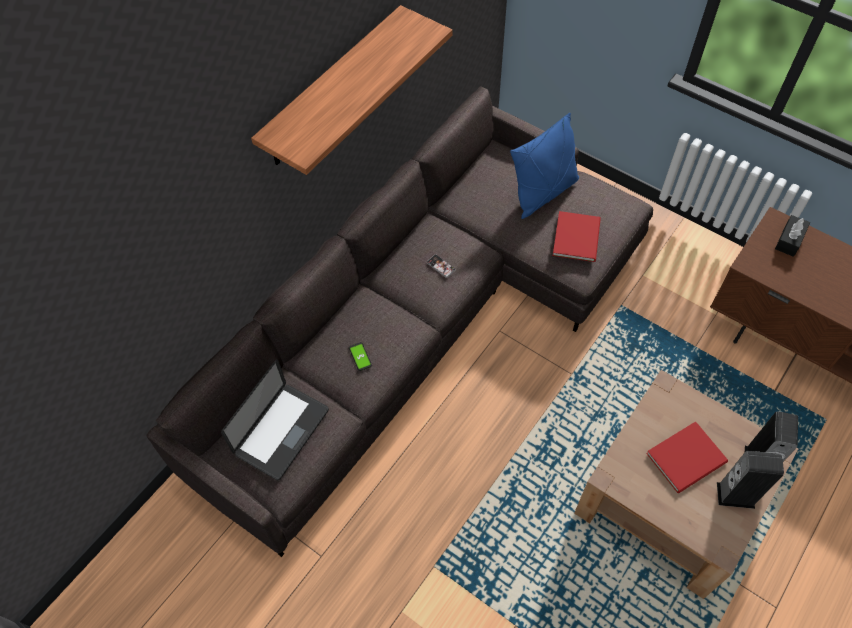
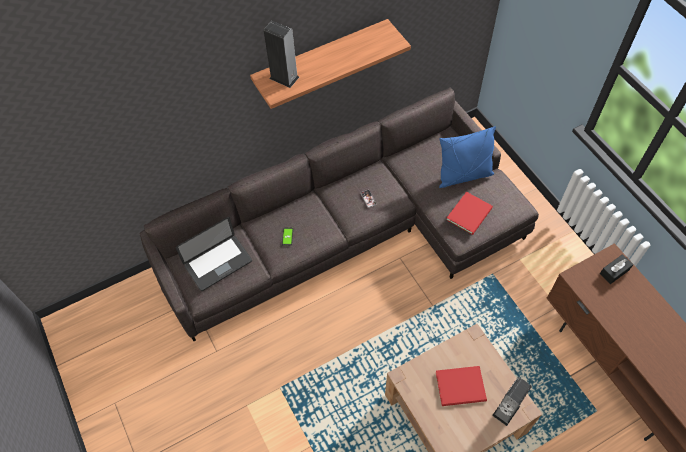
camera: 25 degrees right, 0 degrees up
speaker [717,451,784,509] -> speaker moved to [264,21,299,88]

